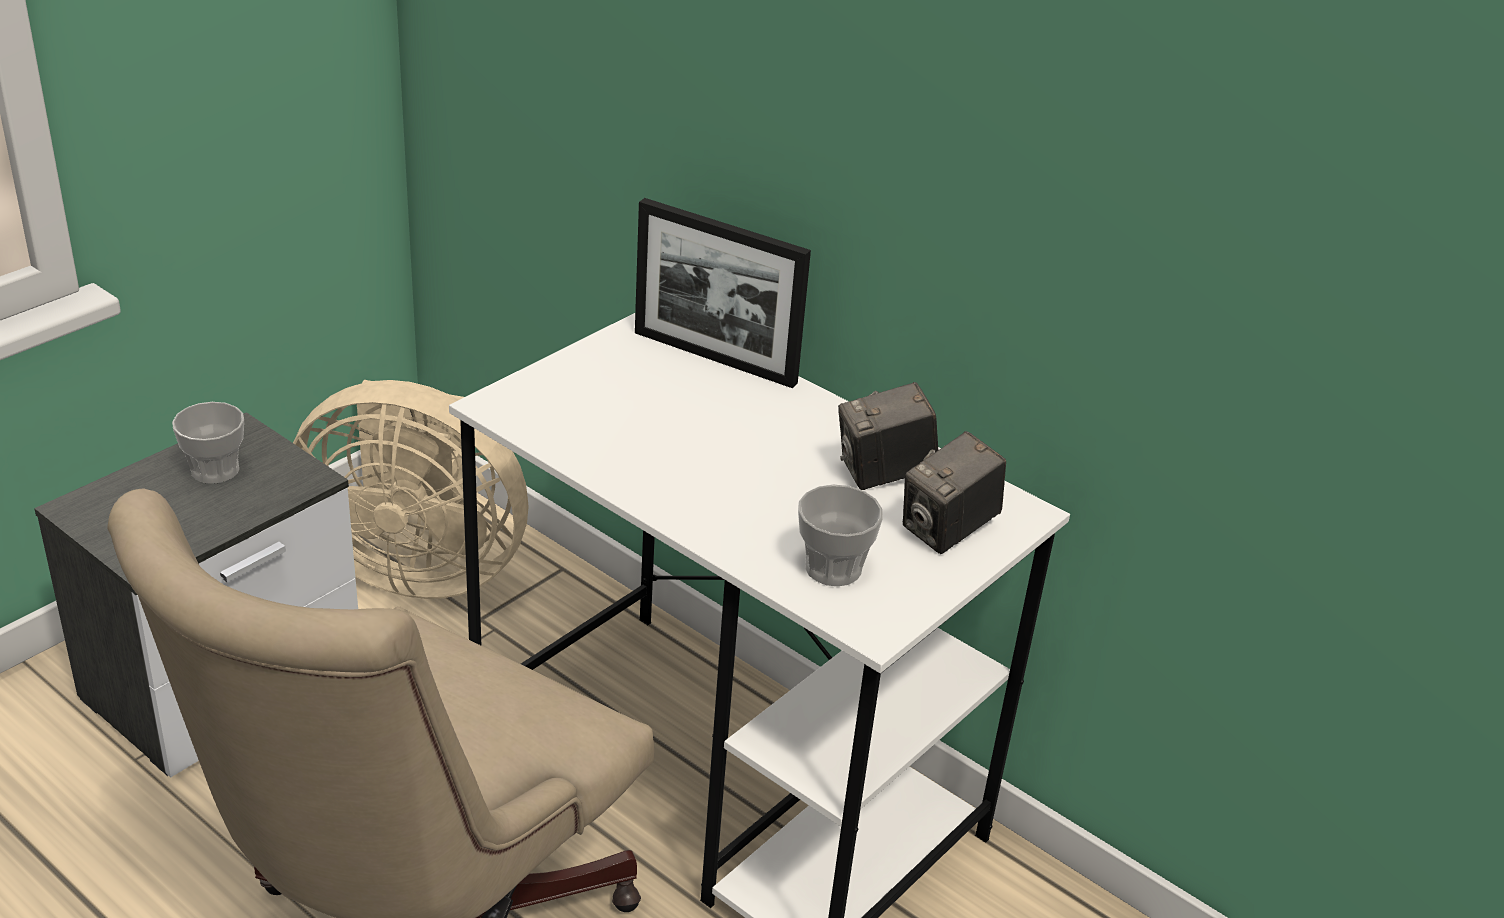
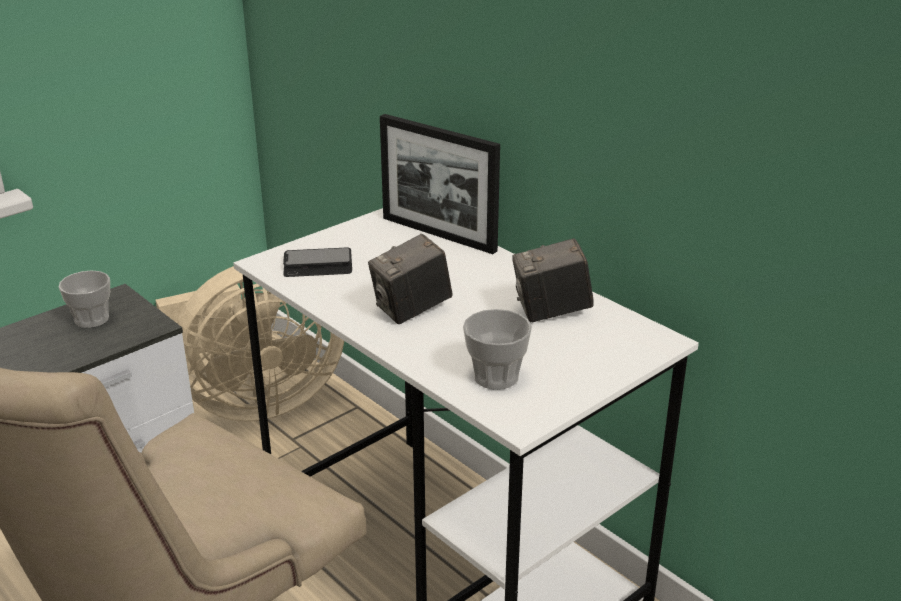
camera: 10 degrees right, 5 degrees down
beige fan [293,380,529,599] -> beige fan turned 45 degrees counterclockwise [155,266,344,422]
camera [903,431,1006,554] -> camera moved to [368,234,453,324]
none -> phone [283,247,352,277]

